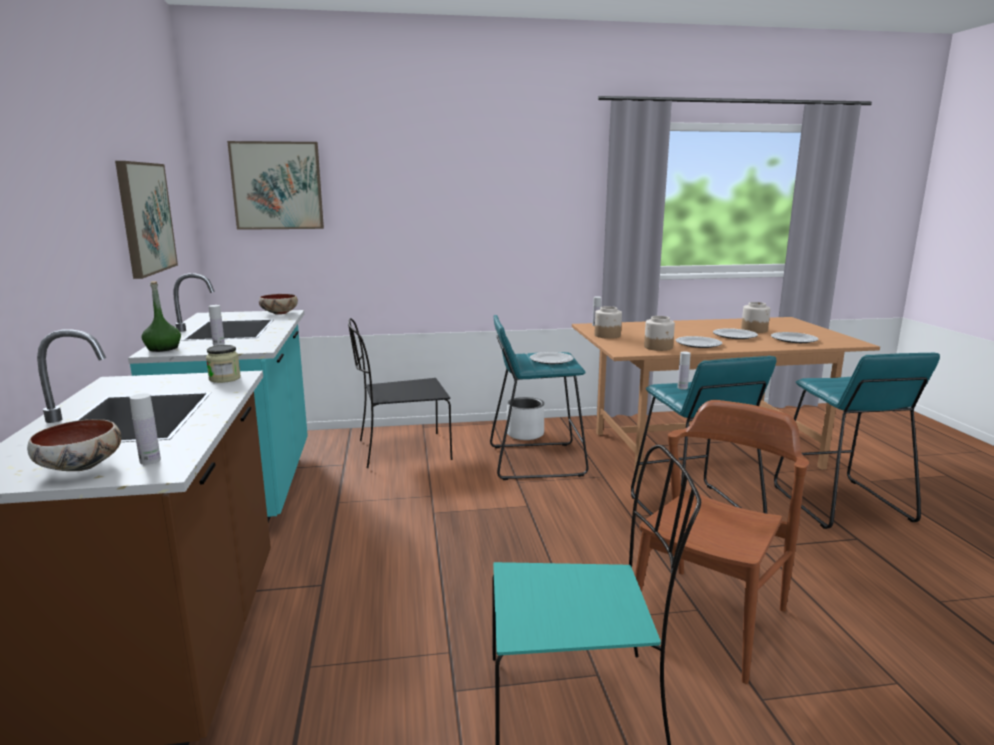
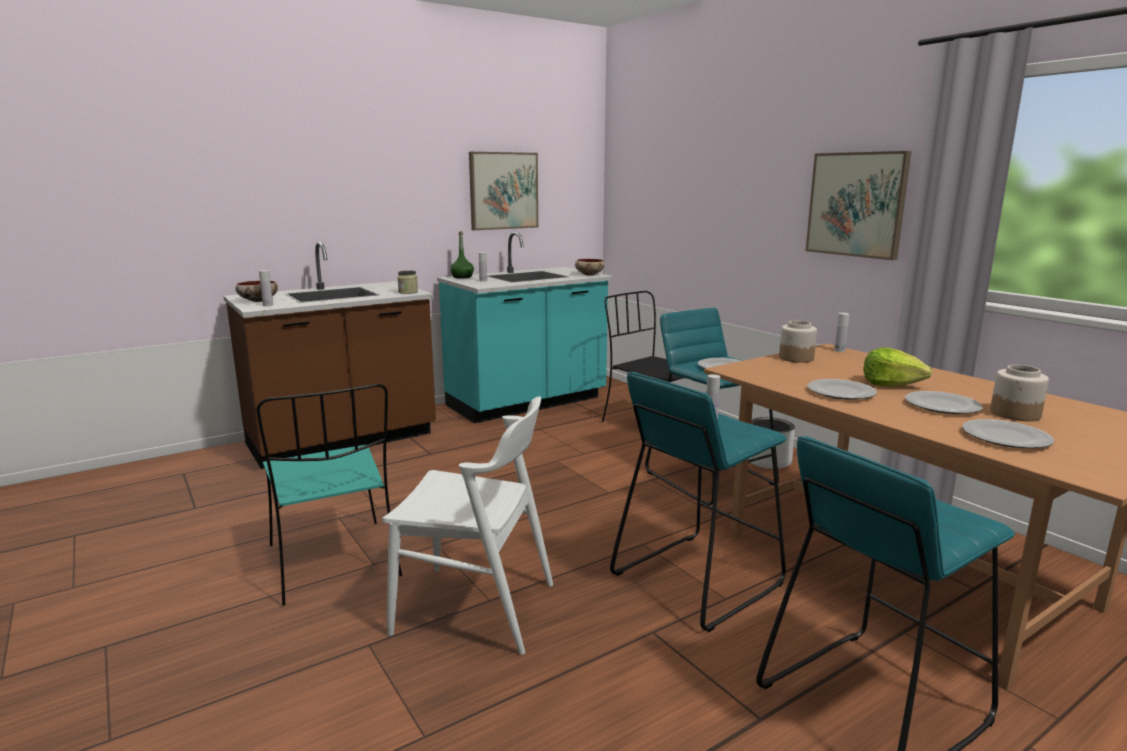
camera: 65 degrees right, 0 degrees up
picture [227,141,324,230] -> picture moved to [806,151,911,260]
brown chair [635,400,809,684] -> white chair [382,396,553,655]
jar [644,316,675,351] -> none
none -> lettuce [863,348,932,387]

